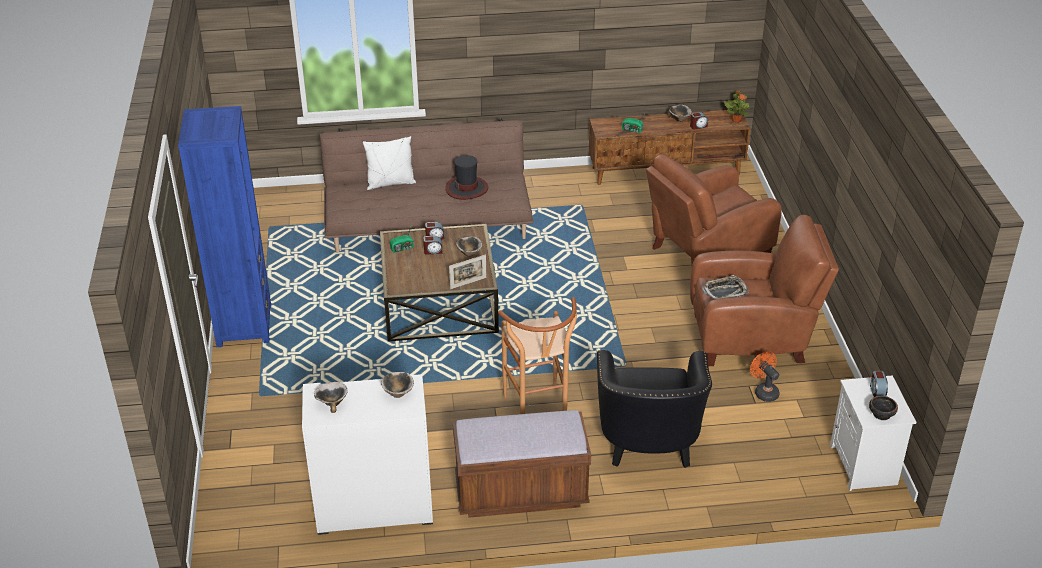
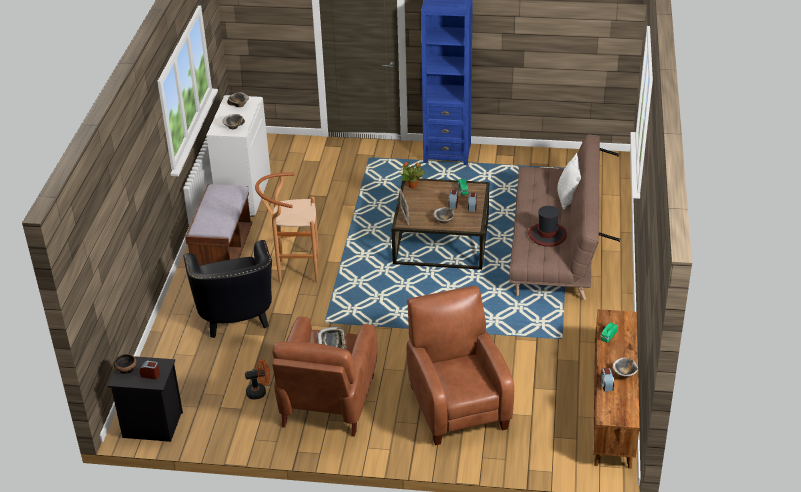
camera: 105 degrees right, 0 degrees up
black armchair [597,350,712,468] -> black armchair turned 120 degrees counterclockwise [183,240,272,338]
potted plant [724,90,750,123] -> potted plant moved to [400,162,425,188]
white nightstand [830,375,916,491] -> black nightstand [108,356,183,442]

